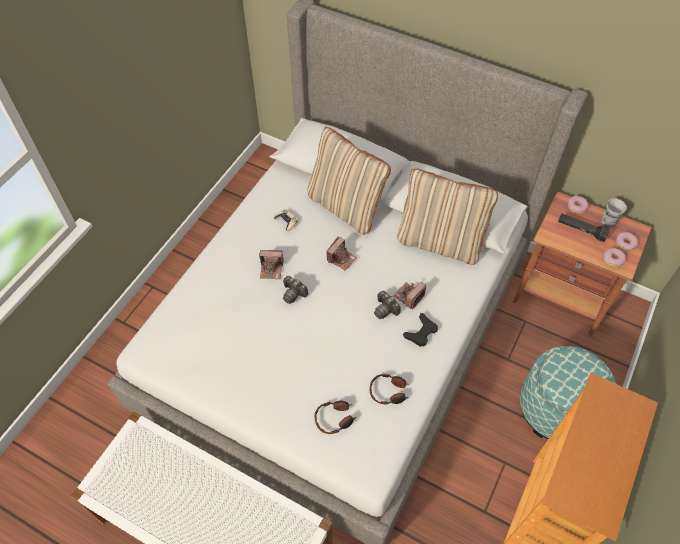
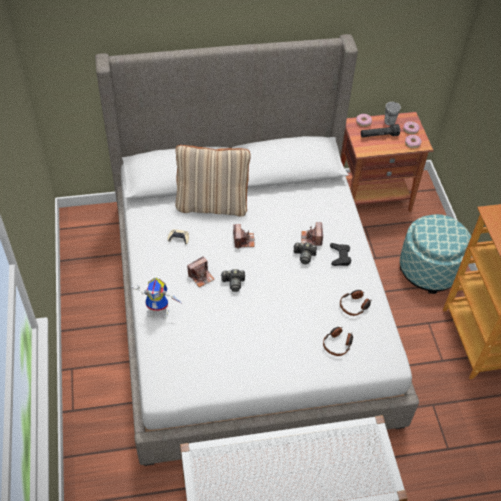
camera: 40 degrees left, 5 degrees down
beige pillow [397,169,498,265] -> none
none -> toy robot [131,278,183,319]

